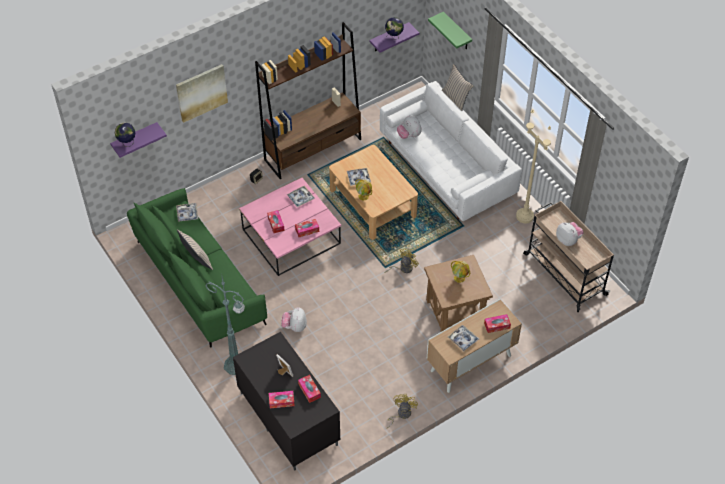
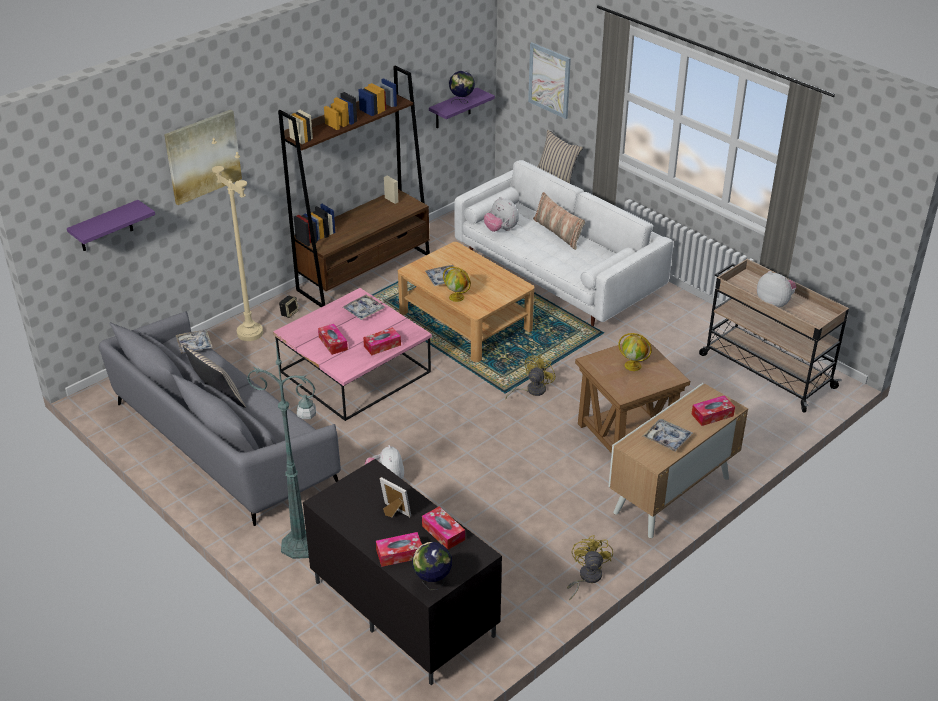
camera: 10 degrees left, 15 degrees down
globe [115,123,135,147] -> globe moved to [412,542,452,590]
green sofa [127,188,267,348] -> grey sofa [99,311,341,526]
green shelf [428,12,472,50] -> picture [528,42,571,119]
beige floor lamp [516,109,551,224] -> beige floor lamp moved to [212,138,263,341]
none -> pillow [533,192,585,250]

